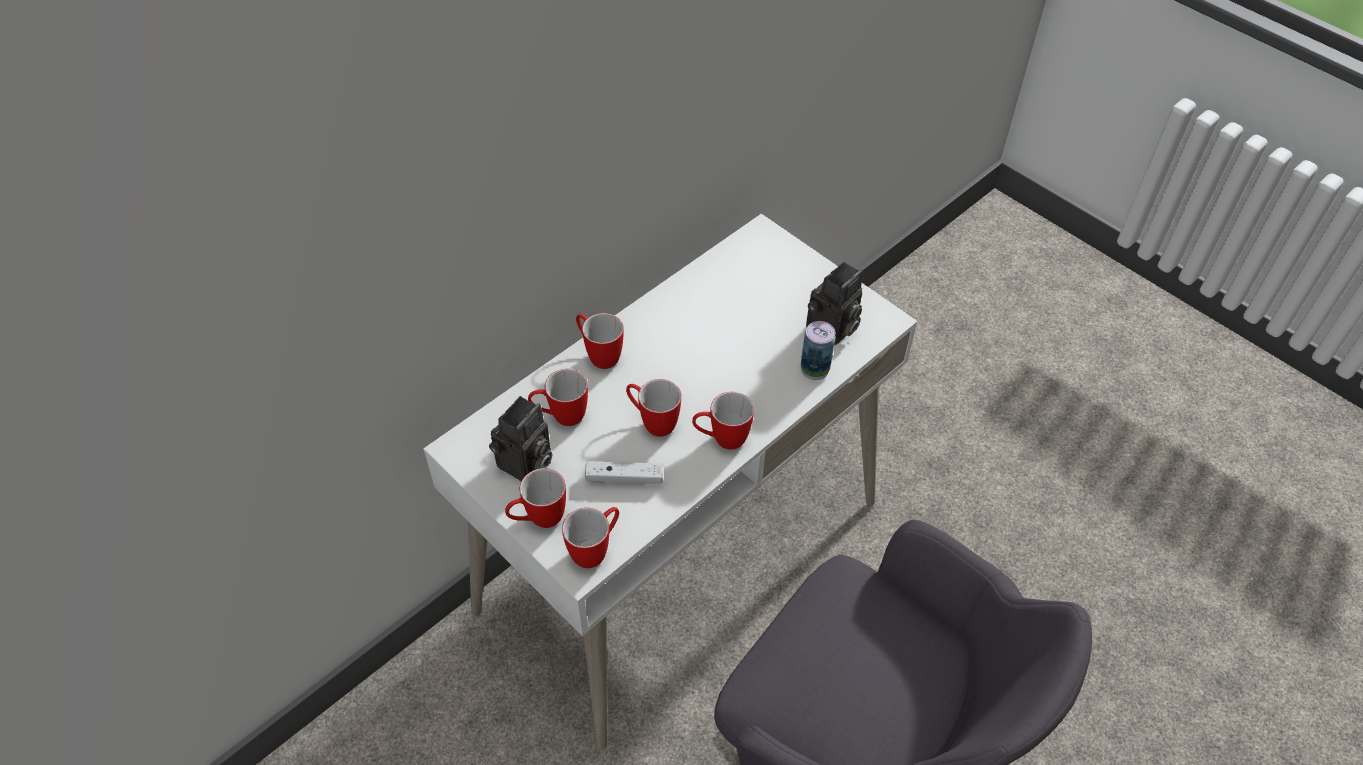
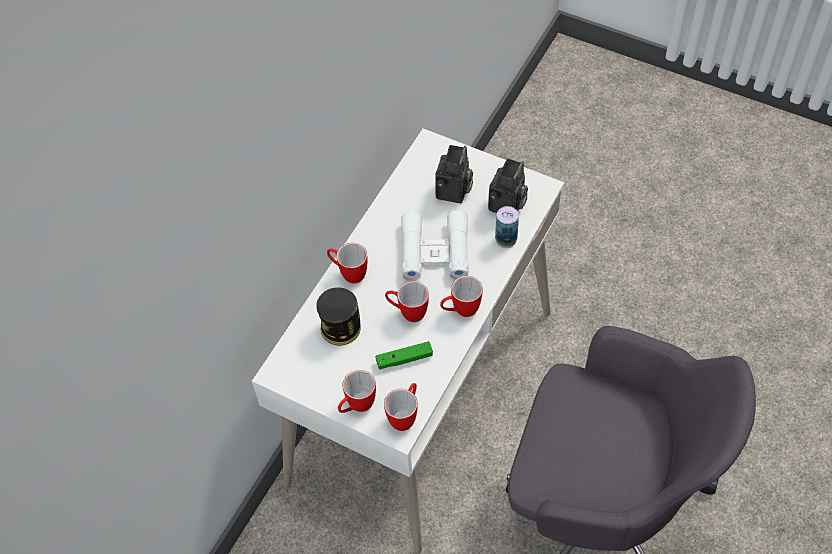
camera: 15 degrees left, 5 degrees up
camera [489,396,552,481] -> camera moved to [435,145,473,203]
mug [528,369,588,426] -> can [316,287,361,345]
white game controller [585,461,663,484] -> green game controller [376,341,433,369]
none -> white binoculars [401,210,469,281]

